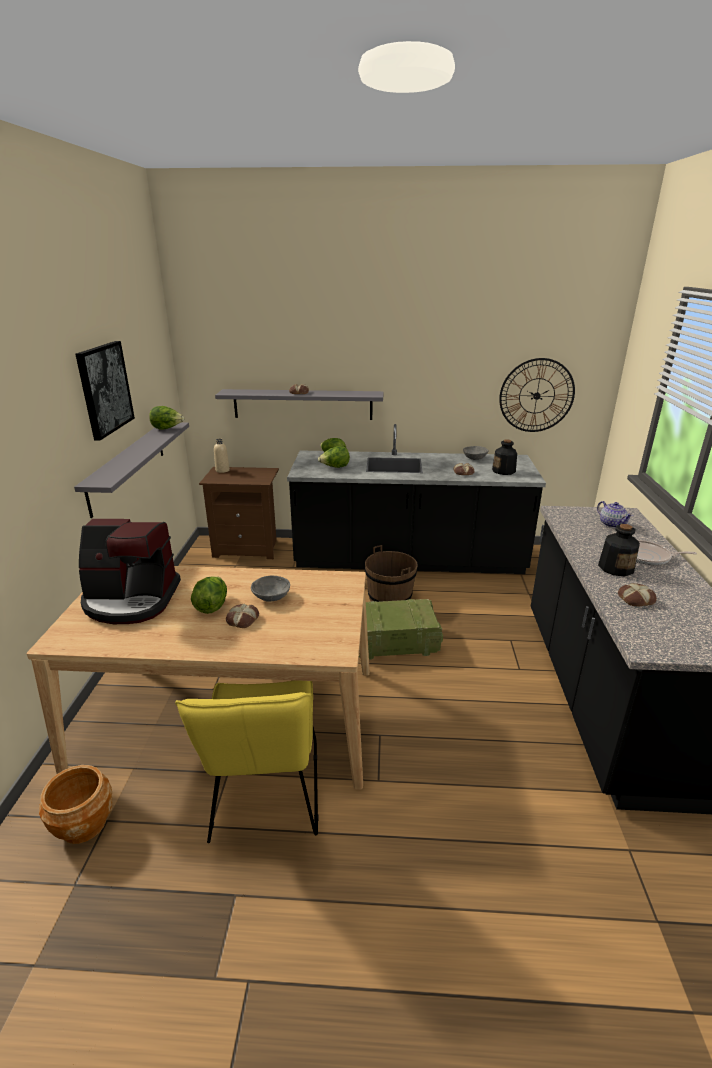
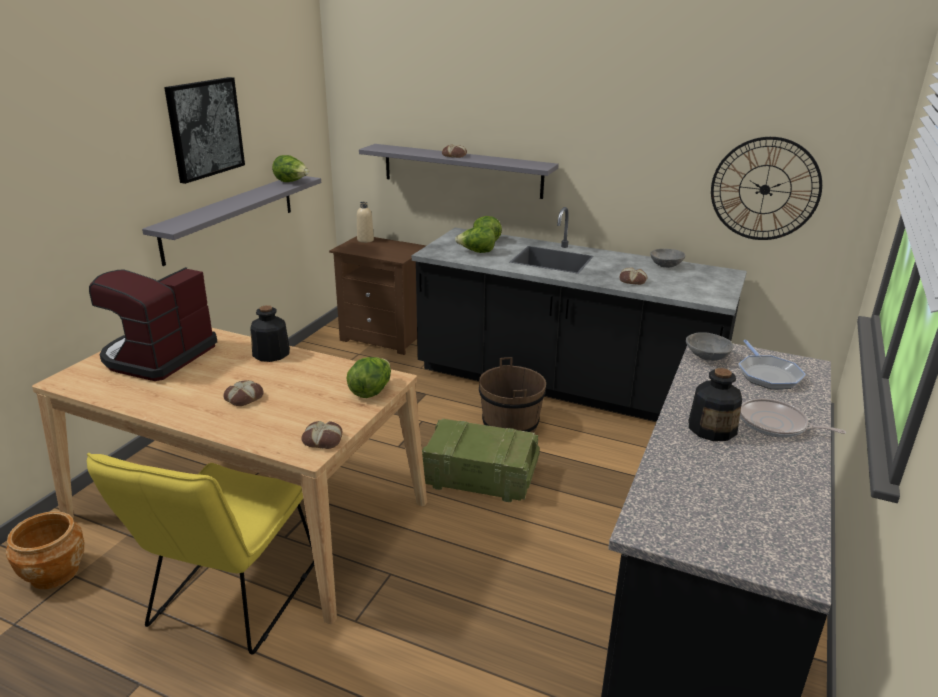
camera: 20 degrees right, 0 degrees up
coffee machine [79,519,181,624] -> coffee machine turned 90 degrees clockwise [89,267,217,381]
lettuce [191,576,227,614] -> lettuce moved to [347,357,391,398]
grey bowl [251,576,290,602] -> grey bowl moved to [686,332,733,361]
bottle [492,439,517,475] -> bottle moved to [250,305,290,362]
teapot [597,501,633,528] -> frying pan [739,340,806,389]
bread [618,583,657,606] -> bread moved to [302,421,343,449]

